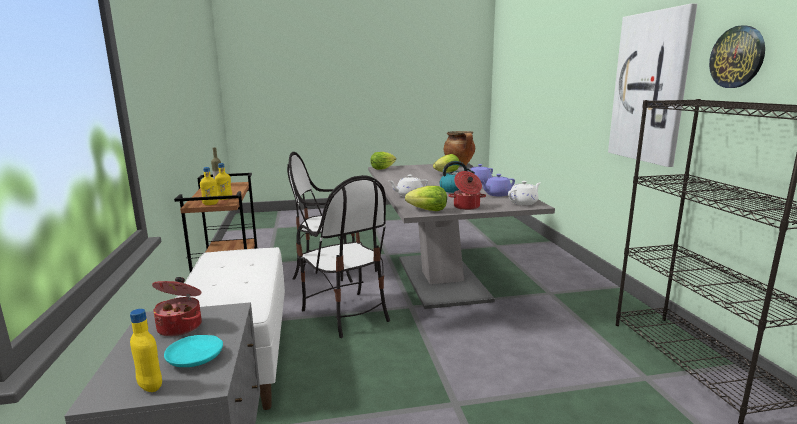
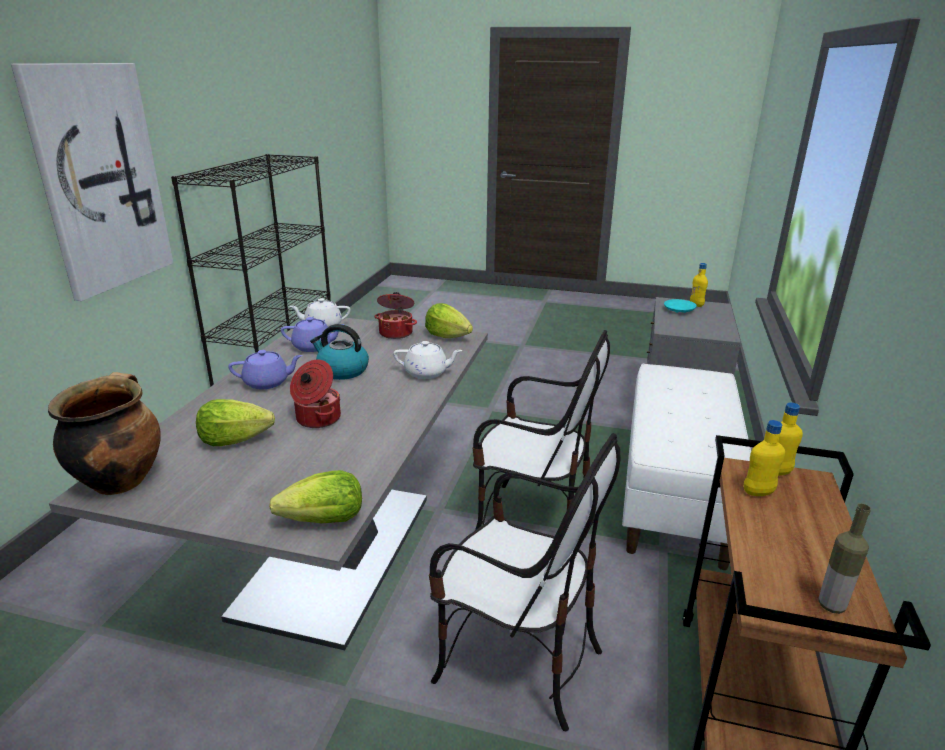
camera: 155 degrees left, 10 degrees up
cooking pot [152,277,202,337] -> cooking pot moved to [290,360,341,428]
chair [296,175,390,338] -> chair turned 120 degrees clockwise [473,330,610,530]
wall clock [709,25,765,88] -> none

